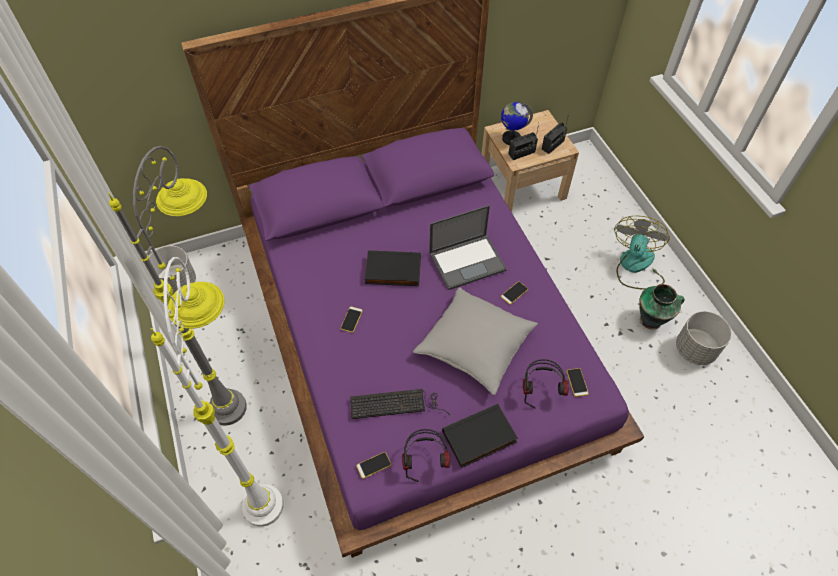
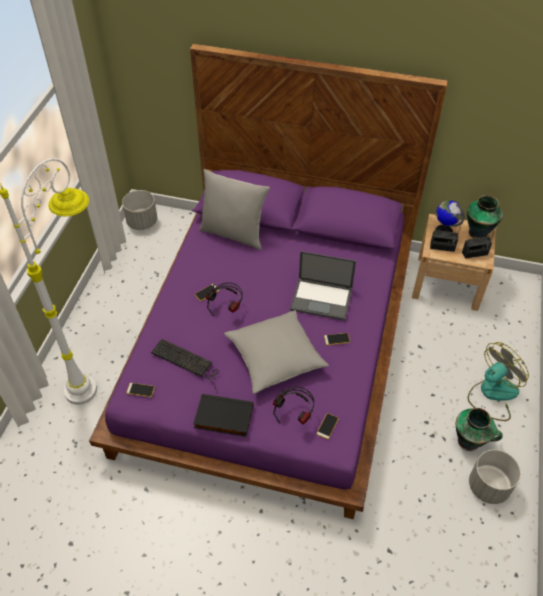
camera: 35 degrees right, 5 degrees down
grey floor lamp [108,146,247,426] -> none
black book [365,250,421,286] -> none
headphones [402,429,450,482] -> headphones moved to [206,282,243,316]
none -> grey pillow [199,169,270,250]
none -> vase [467,195,503,239]

